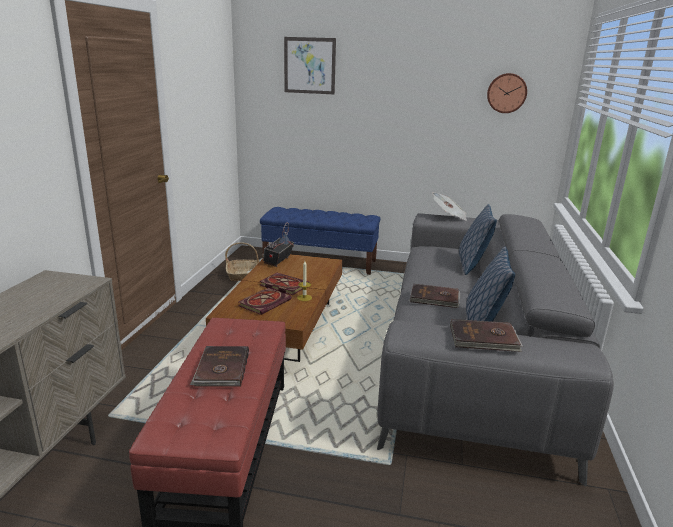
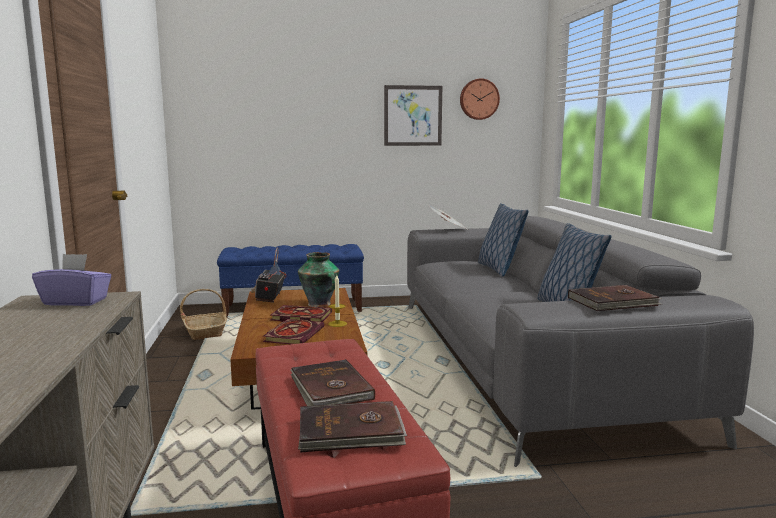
camera: 20 degrees left, 10 degrees down
picture [284,37,336,94] -> picture moved to [384,85,442,146]
brown book [409,284,460,308] -> brown book moved to [298,401,407,453]
none -> purple tissue box [32,254,111,306]
none -> vase [298,252,339,307]

